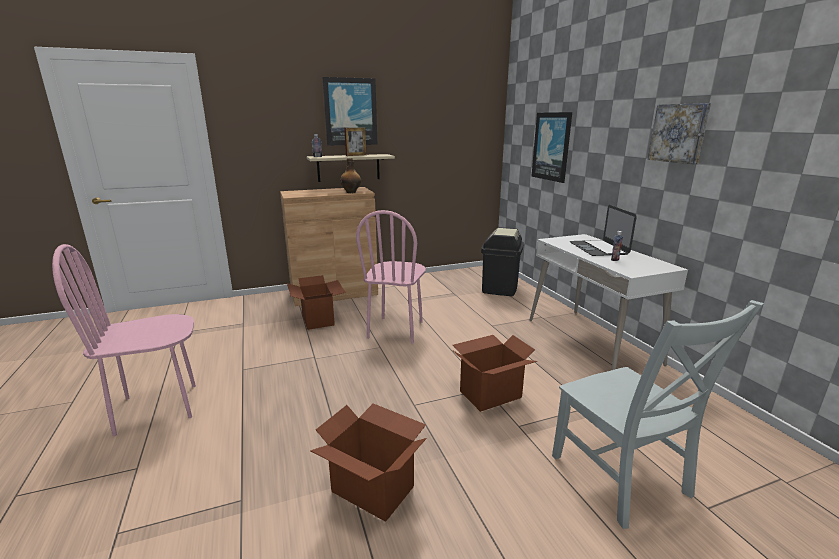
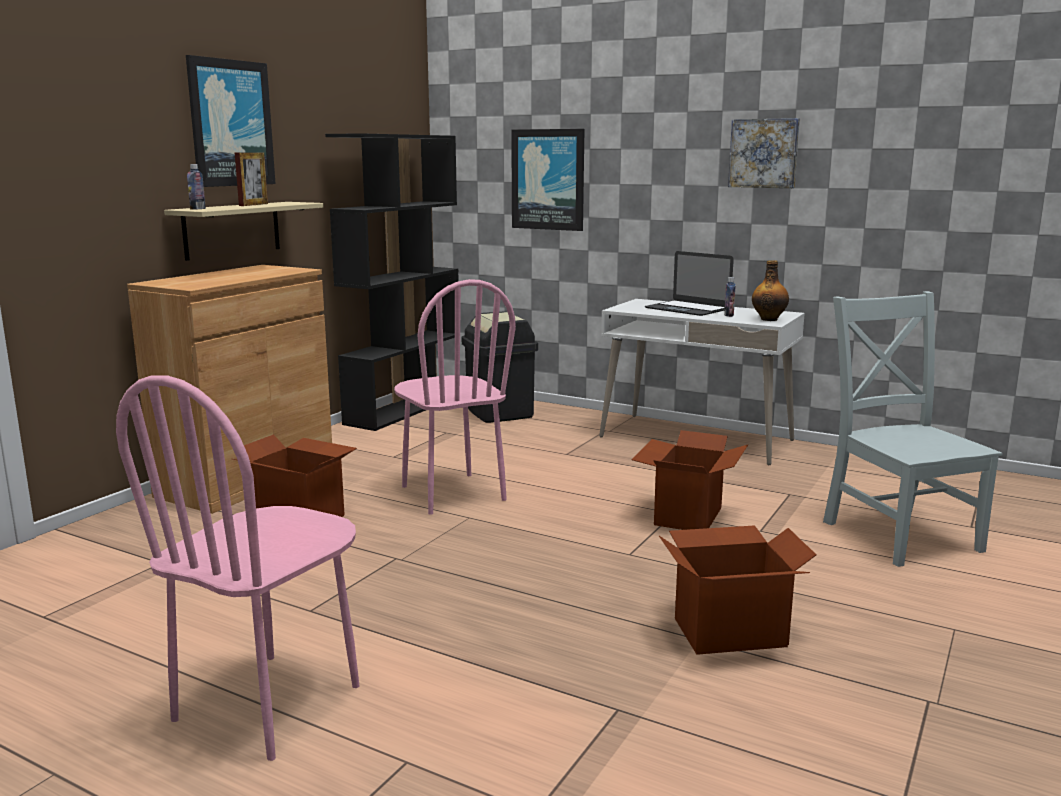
camera: 40 degrees left, 5 degrees down
bottle [340,158,361,193] -> bottle moved to [752,260,789,321]
grey chair [552,300,764,529] -> grey chair turned 135 degrees counterclockwise [823,291,1003,567]
none -> black bookcase [325,133,458,431]

